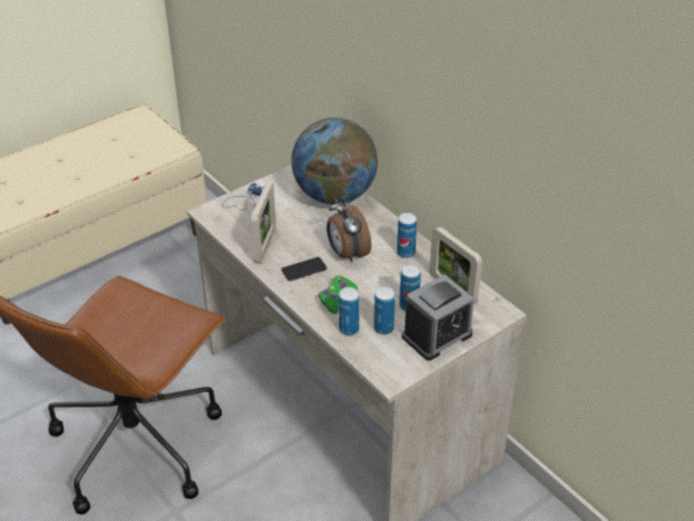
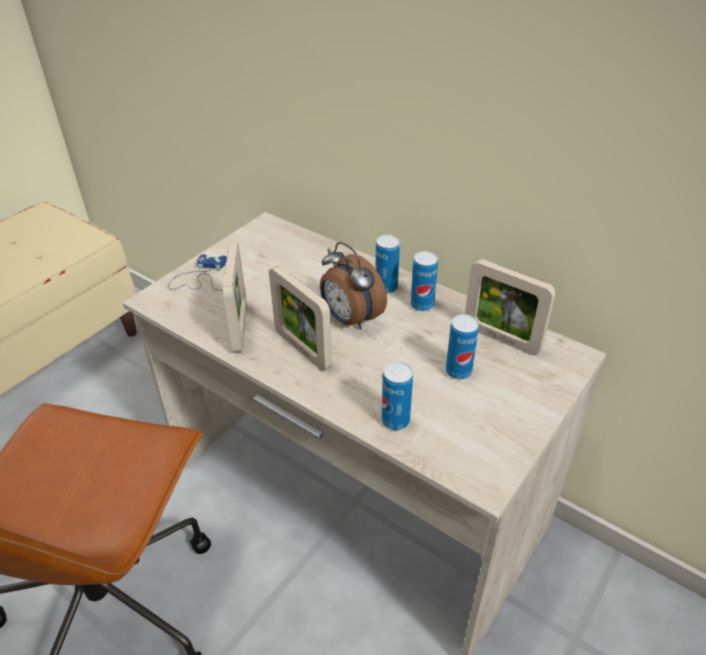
camera: 15 degrees left, 0 degrees up
phone [281,257,327,281] -> picture frame [269,266,332,371]
globe [291,118,378,204] -> none
green game controller [318,276,358,314] -> none
can [374,286,395,335] -> can moved to [375,235,400,293]
alarm clock [402,274,474,361] -> none

